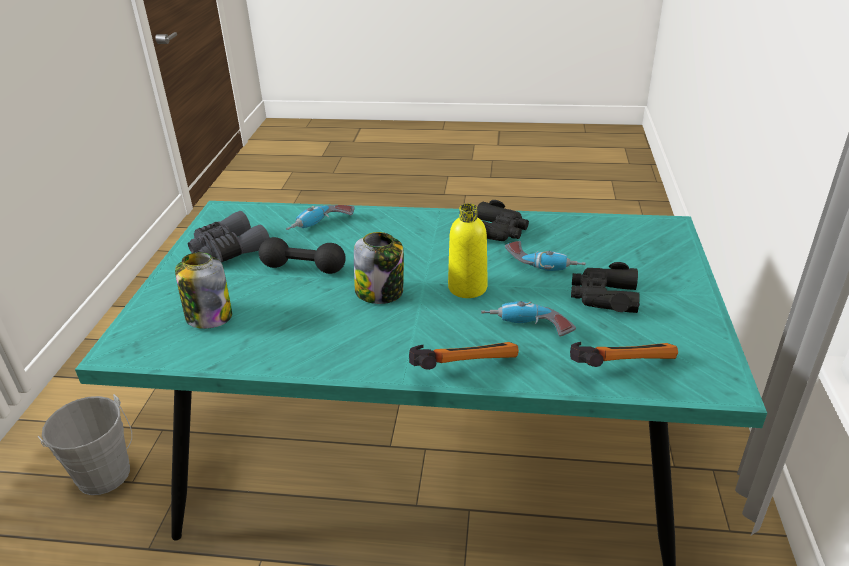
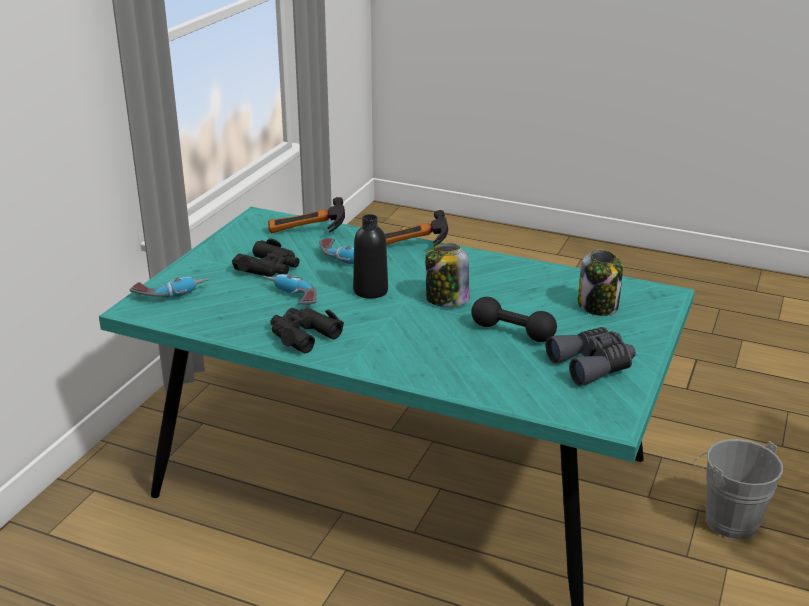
camera: 165 degrees left, 5 degrees down
power drill [286,205,355,230] -> power drill moved to [130,277,209,297]
yellow bottle [448,203,488,298] -> black bottle [353,214,388,299]

